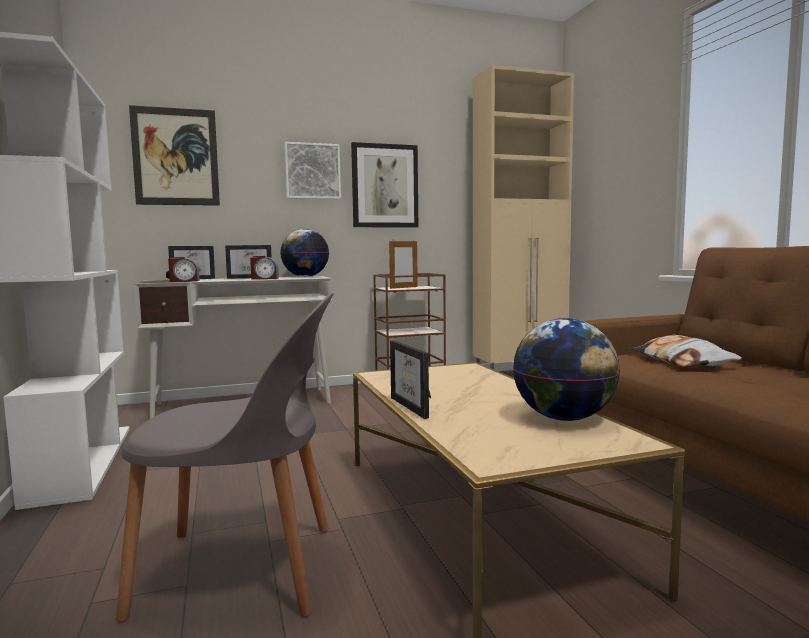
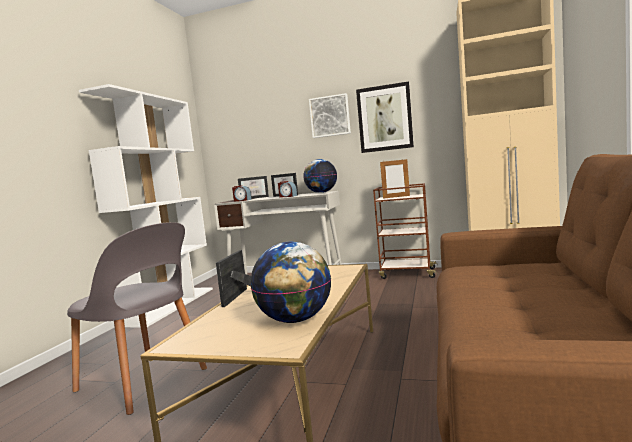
camera: 35 degrees right, 0 degrees up
picture [129,105,220,206] -> none
pillow [630,335,742,367] -> none

